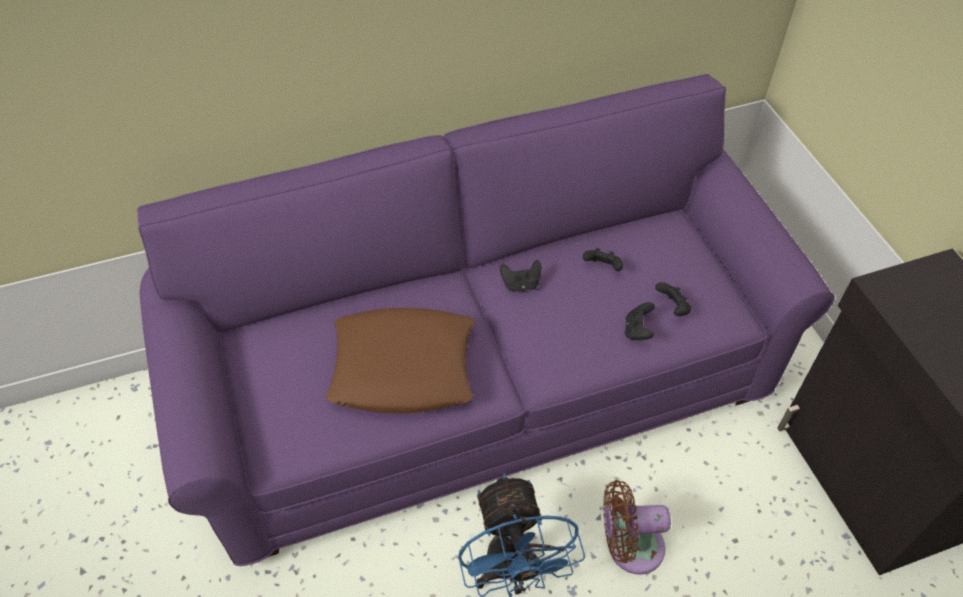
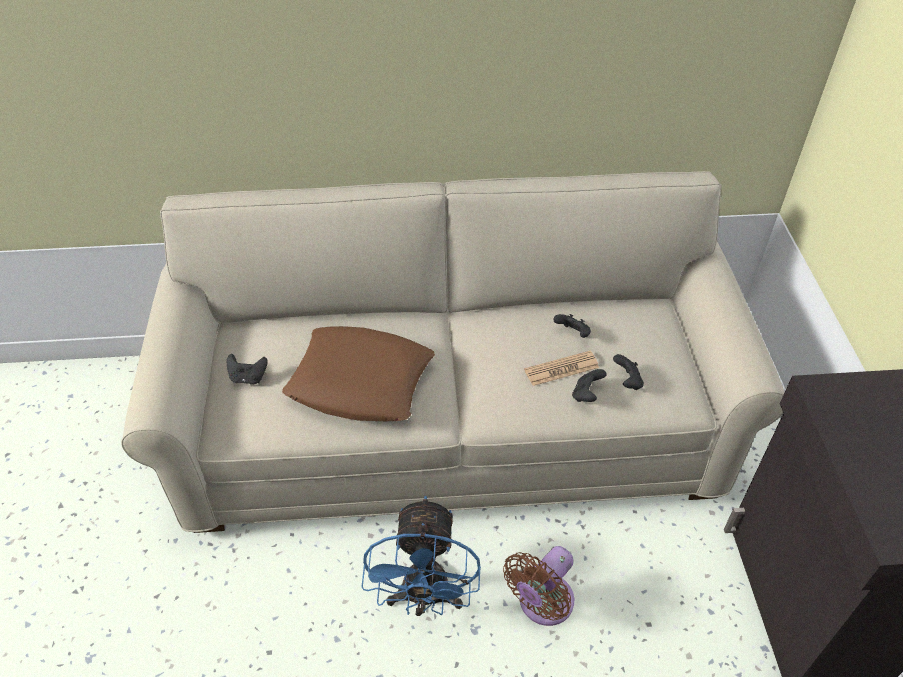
camera: 15 degrees right, 5 degrees down
purple sofa [137,74,835,566] -> beige sofa [121,171,785,533]
black game controller [500,260,541,292] -> black game controller moved to [227,354,268,385]
brown fan [603,480,671,575] -> brown fan turned 60 degrees counterclockwise [503,546,574,626]
none -> newspaper [524,351,599,386]

